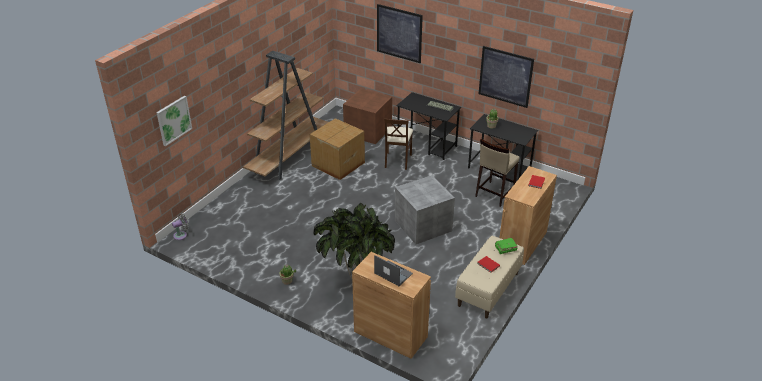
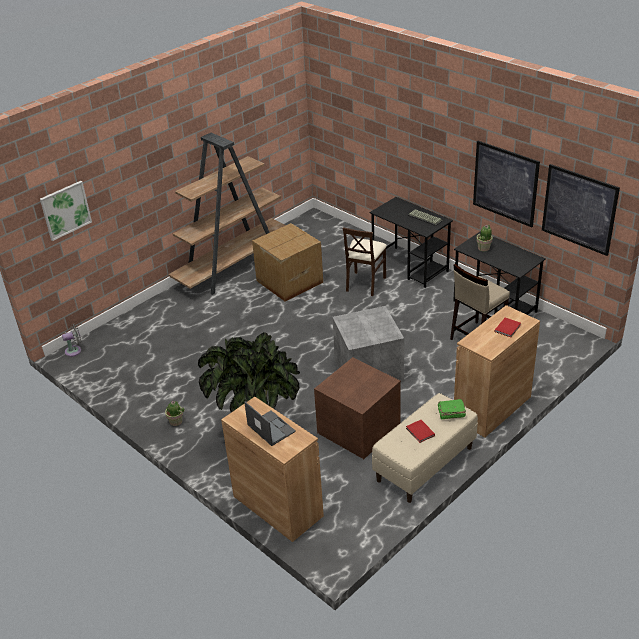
camera: 15 degrees right, 0 degrees up
brown storage box [343,89,392,144] -> brown storage box moved to [314,357,401,459]
picture [377,4,423,63] -> picture moved to [542,164,620,256]

